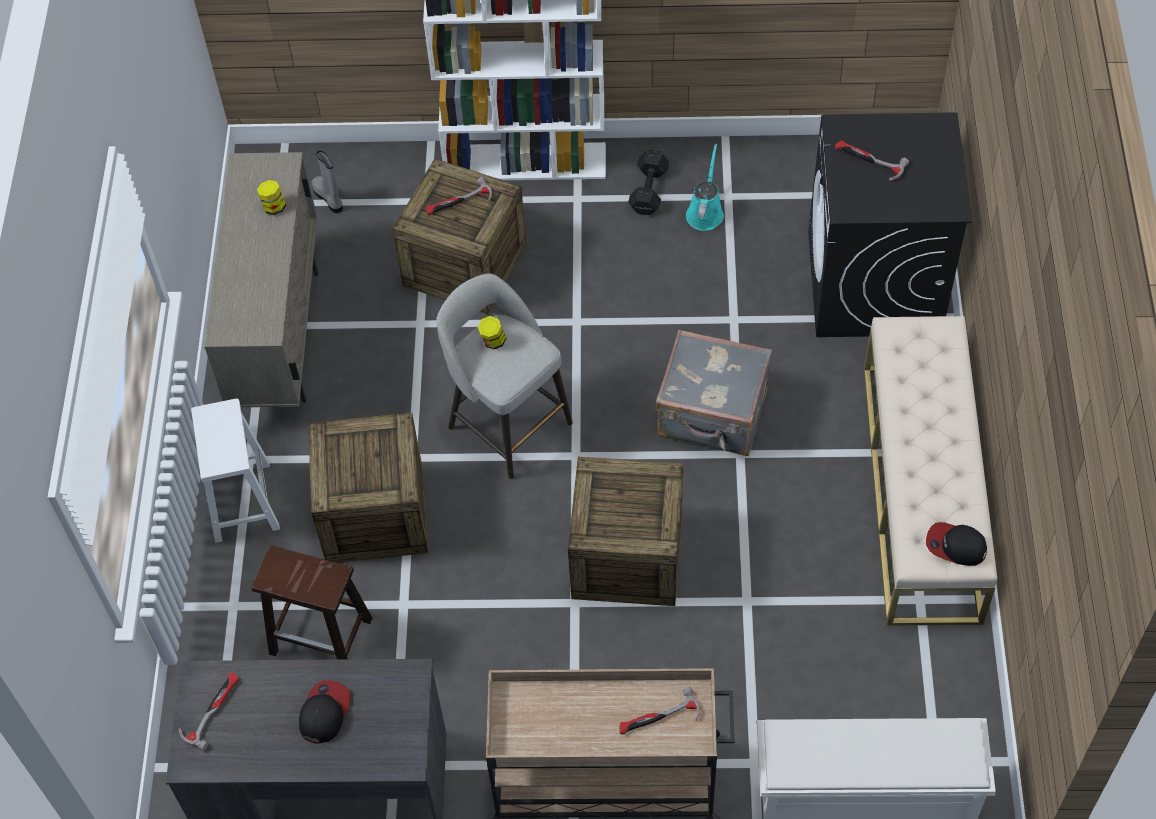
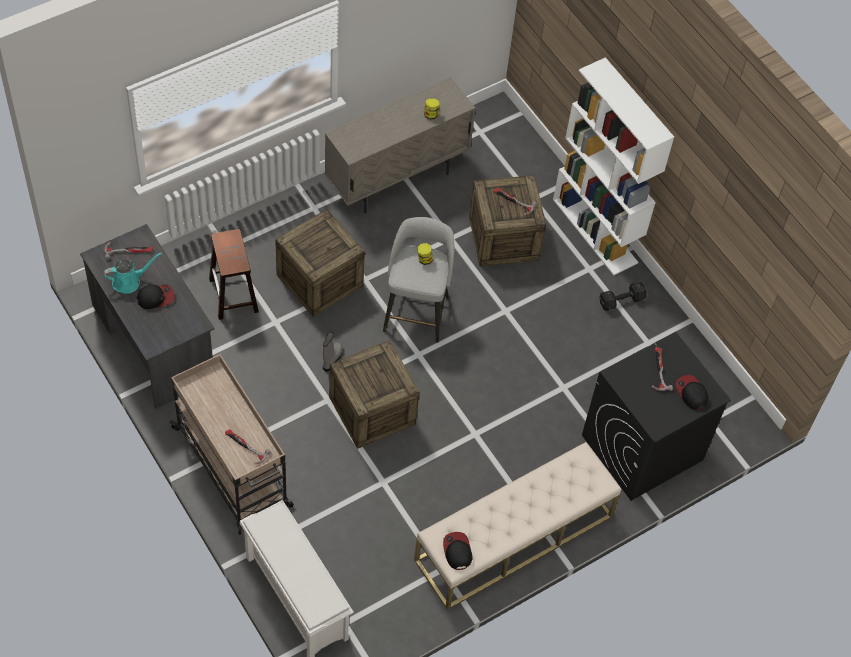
camera: 50 degrees right, 0 degrees up
white stool [191,399,280,543] -> none
grey boot [311,151,343,213] -> grey boot moved to [323,332,342,372]
grey suitcase [655,330,772,456] -> none
turquoise watering can [686,144,724,231] -> turquoise watering can moved to [103,253,162,294]
none -> cap [676,375,709,410]

